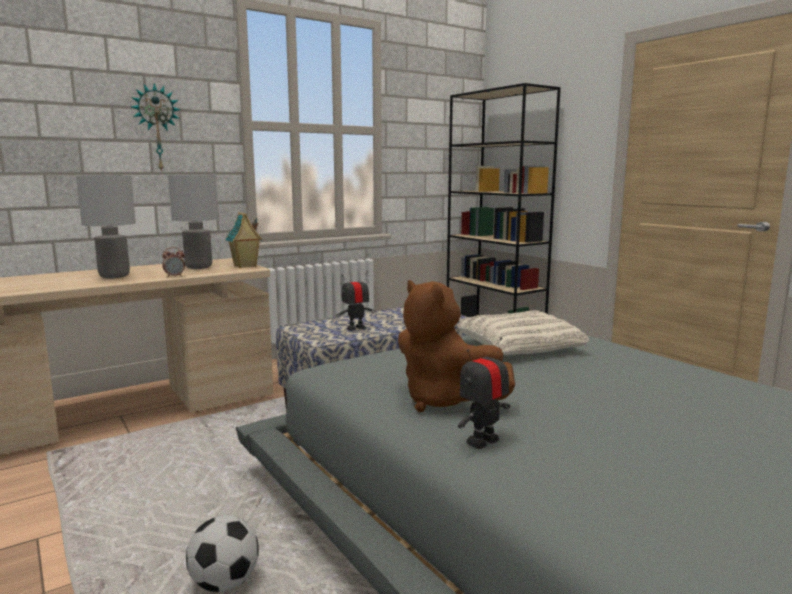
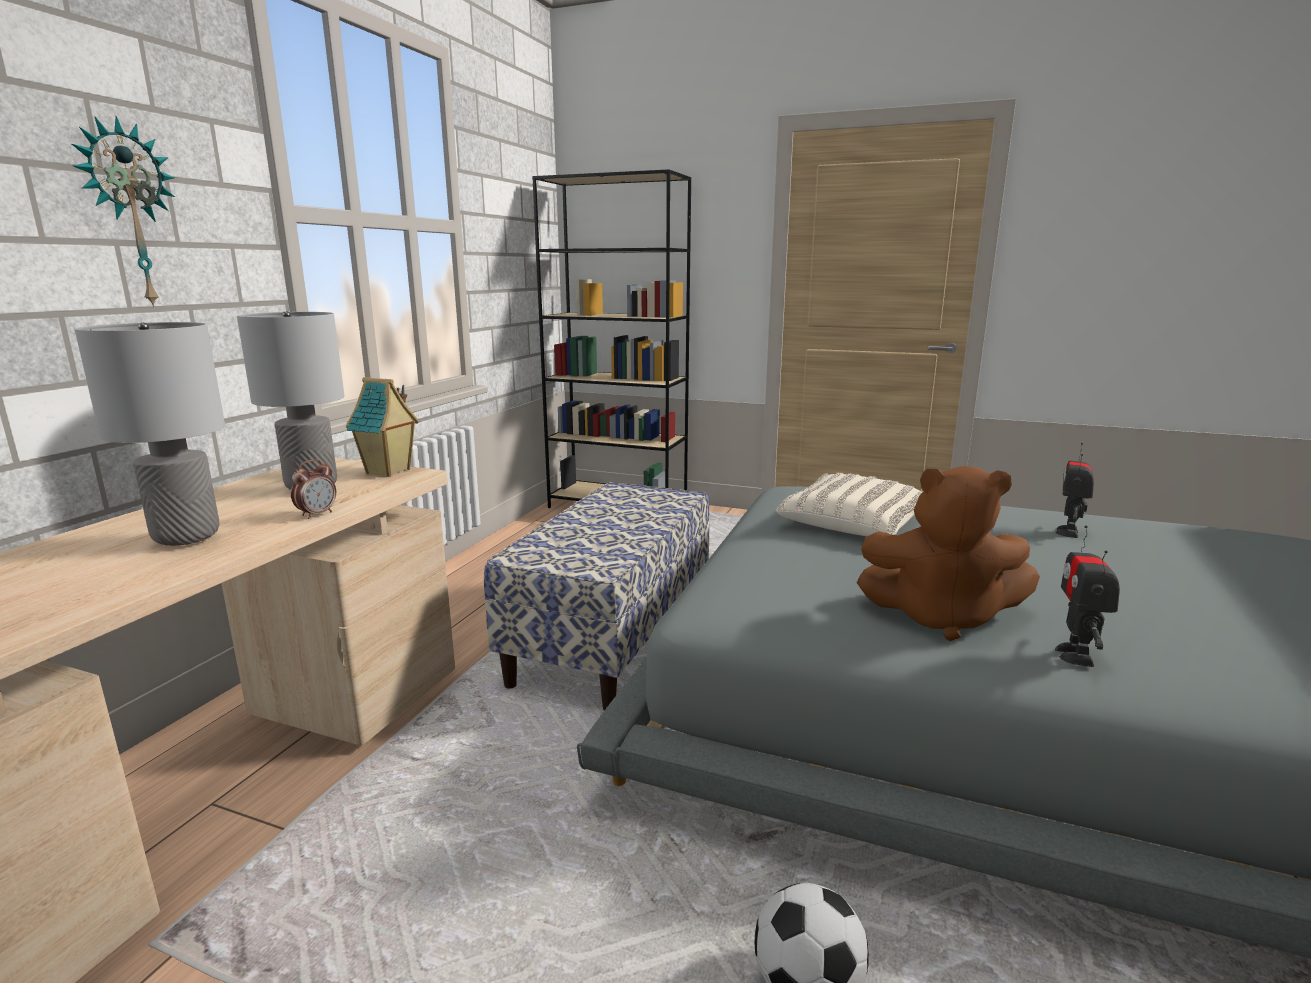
camera: 35 degrees left, 5 degrees up
toy robot [336,271,376,331] -> toy robot moved to [1056,443,1094,538]

